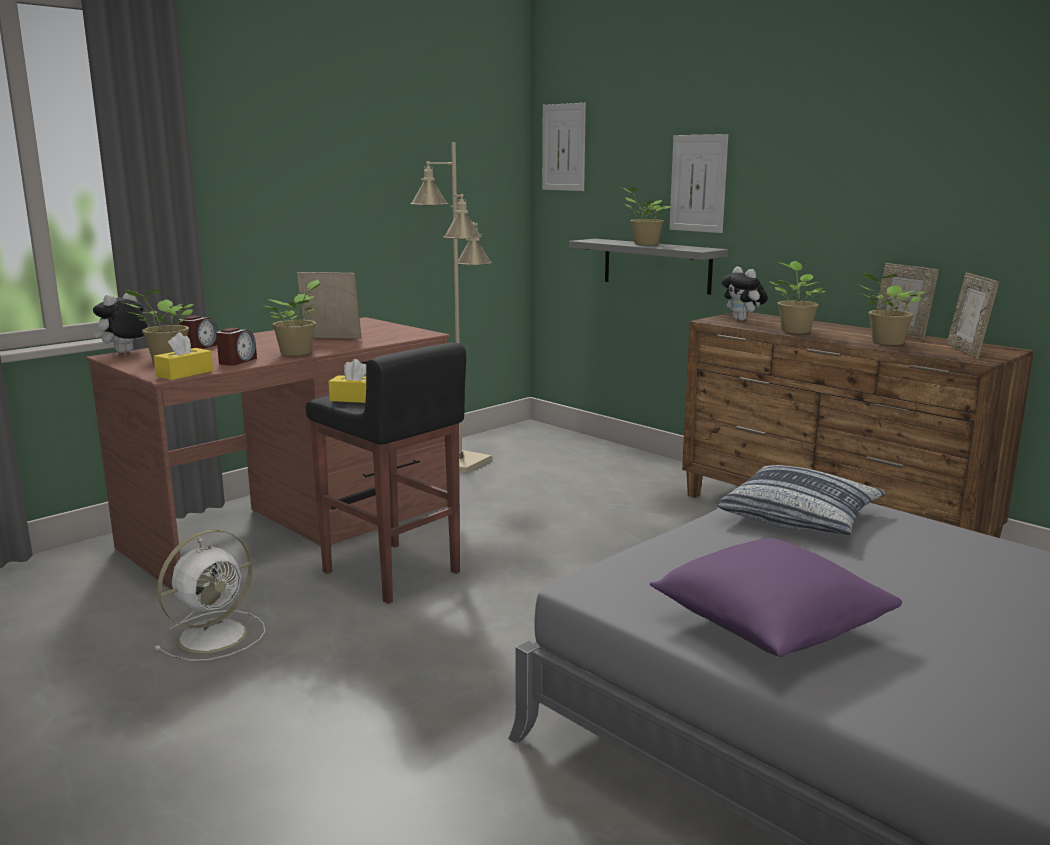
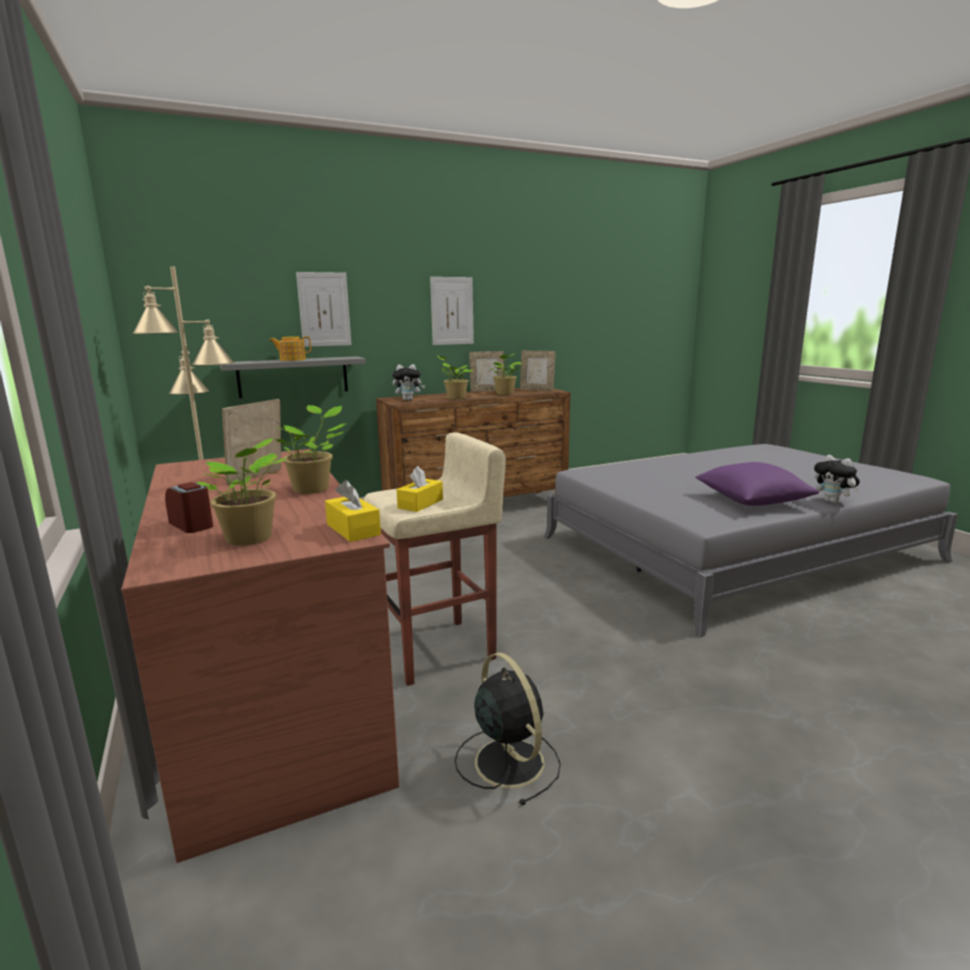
camera: 70 degrees left, 0 degrees up
plush toy [93,293,148,353] -> plush toy moved to [814,455,860,503]
white fan [154,529,265,661] -> black fan [455,652,561,806]
alarm clock [216,328,257,366] -> none
black stool [306,342,466,604] -> beige stool [363,432,506,686]
picture [542,103,586,191] -> picture moved to [430,277,474,345]
potted plant [621,187,670,245] -> teapot [269,336,311,361]
pillow [717,465,886,535] -> none

